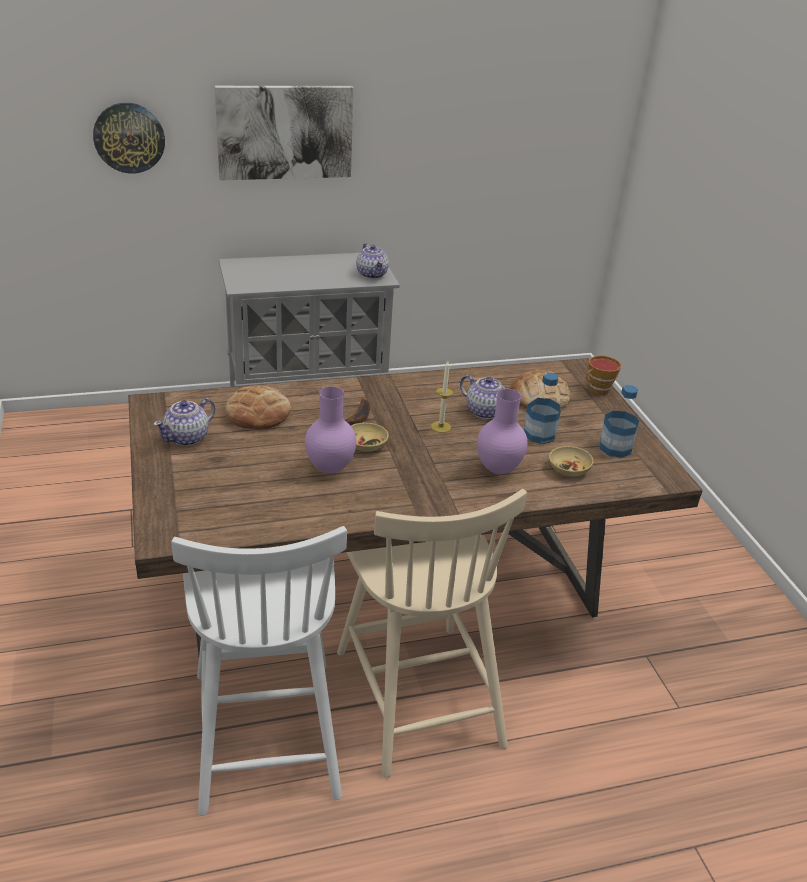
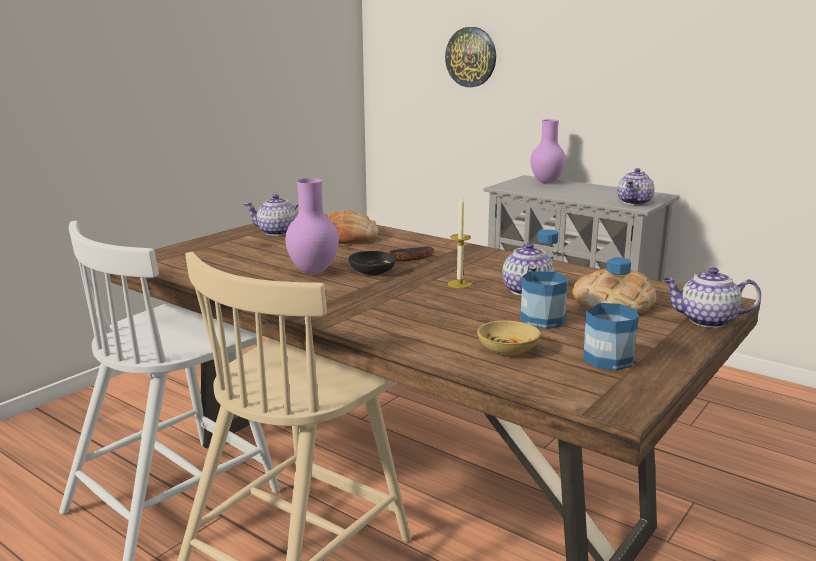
camera: 55 degrees right, 15 degrees down
picture [215,86,354,180] -> none
beige bowl [351,423,389,451] -> black bowl [349,251,396,275]
purple vase [477,389,528,474] -> purple vase moved to [530,119,566,183]
cup [586,355,621,395] -> teapot [663,267,761,328]

